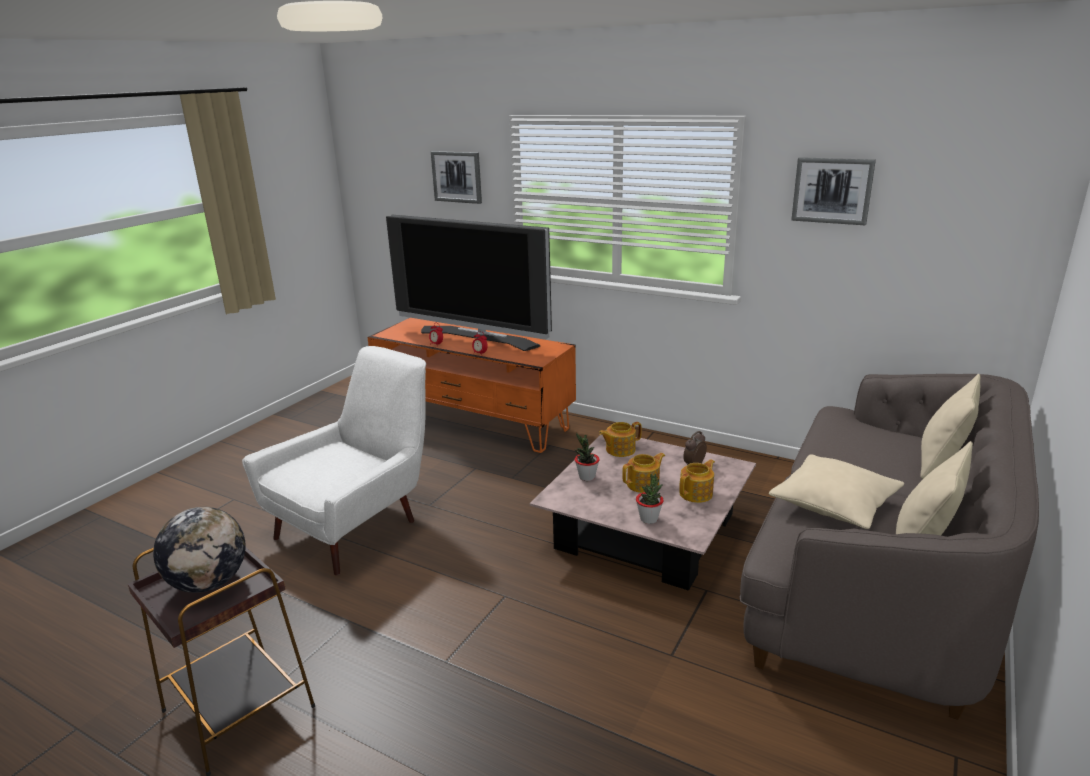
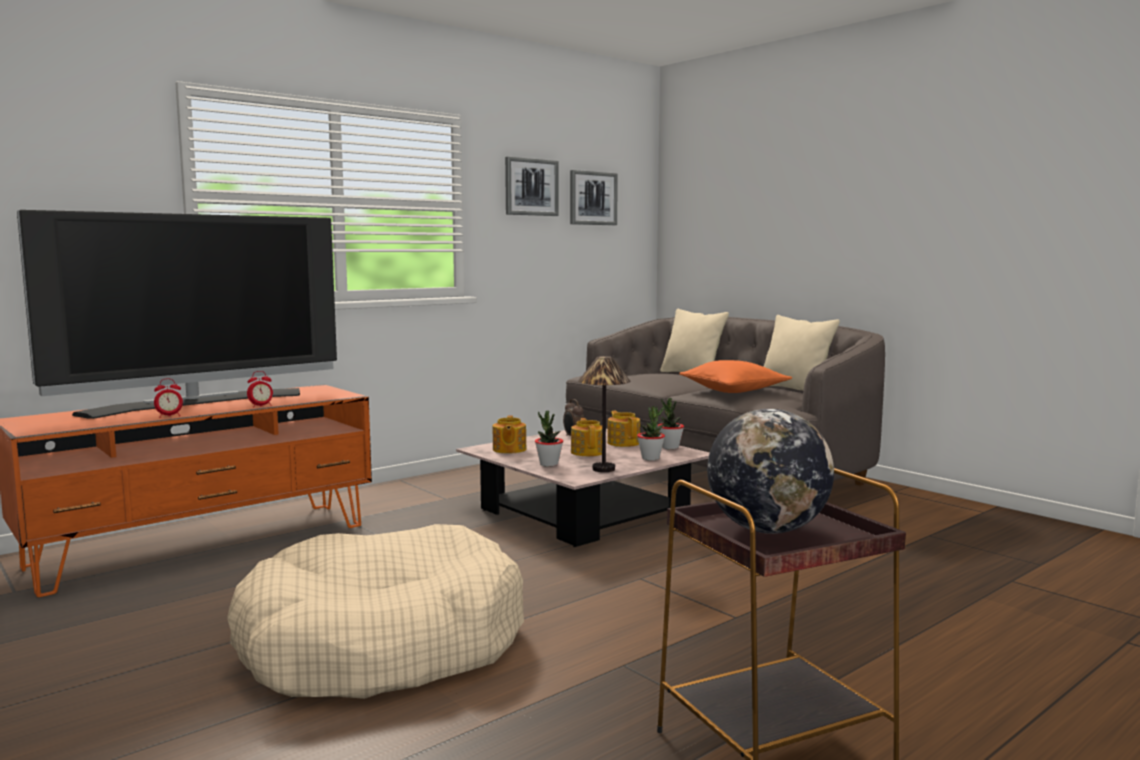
camera: 70 degrees left, 15 degrees down
white armchair [242,346,426,575] -> beige dog bed [227,524,524,699]
picture [431,151,482,204] -> picture moved to [570,170,618,225]
beige pillow [769,454,904,529] -> orange pillow [679,360,792,393]
none -> table lamp [578,356,631,472]
none -> potted plant [658,398,684,450]

